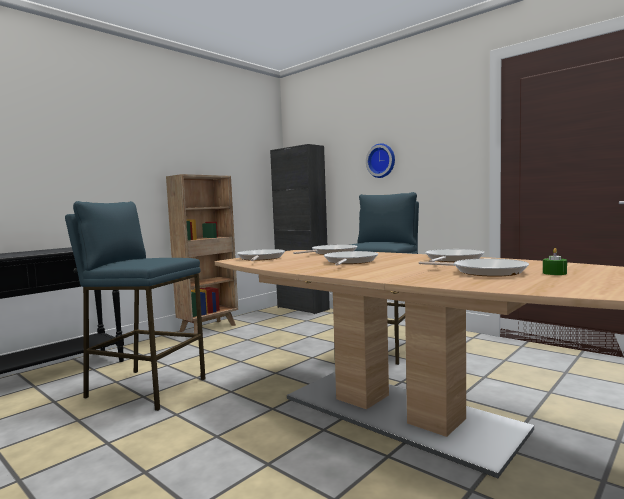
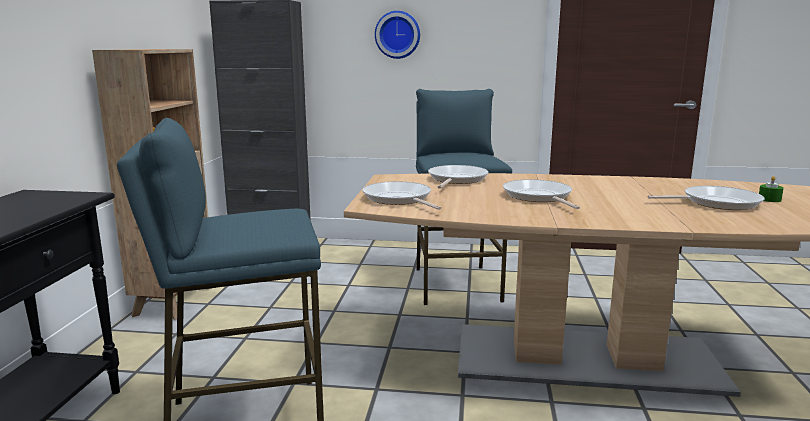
camera: 35 degrees left, 10 degrees up
frying pan [425,249,484,262] -> none

